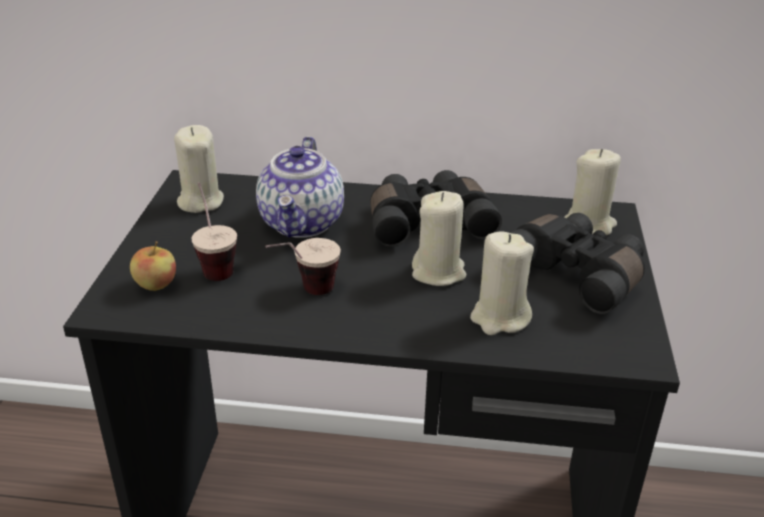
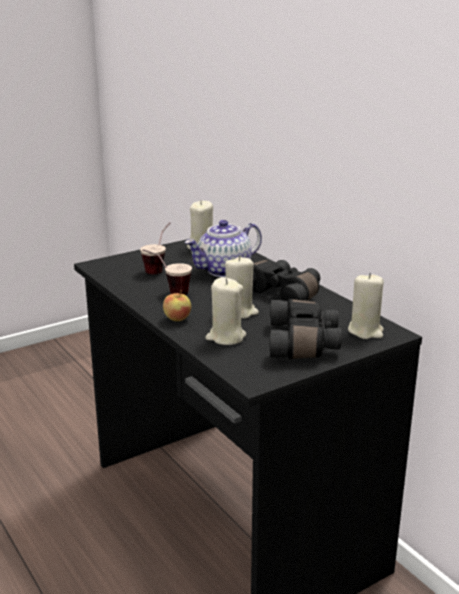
camera: 50 degrees right, 10 degrees down
apple [130,241,176,291] -> apple moved to [163,290,191,321]

